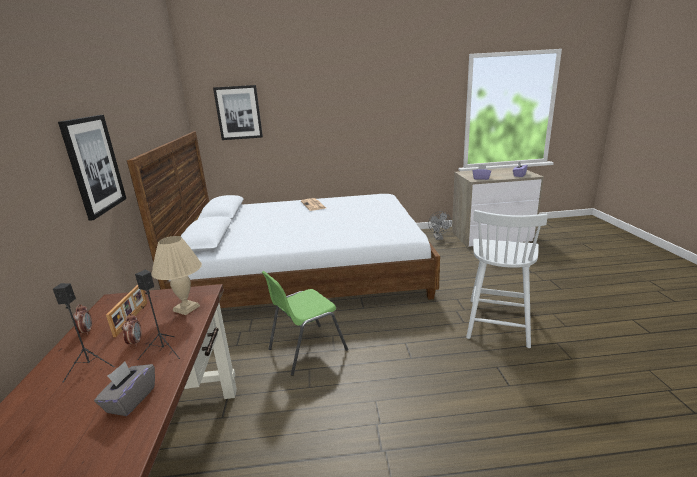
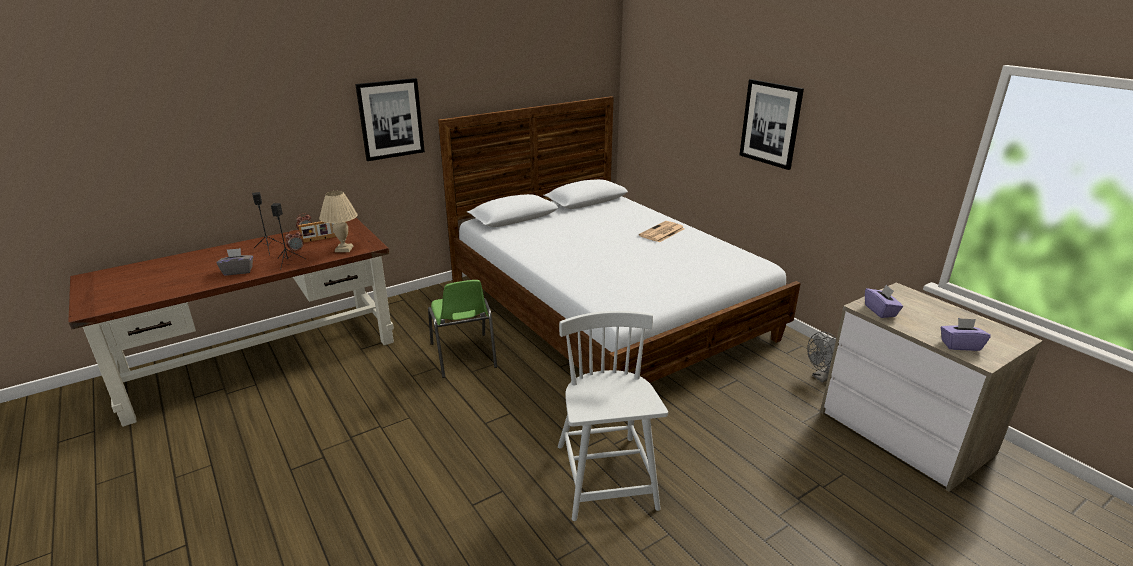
camera: 60 degrees right, 5 degrees up
picture [213,85,263,140] -> picture moved to [740,79,804,170]
green chair [262,271,348,376] -> green chair turned 135 degrees counterclockwise [428,280,497,378]
white chair [466,210,548,348] -> white chair turned 90 degrees clockwise [558,311,668,521]

